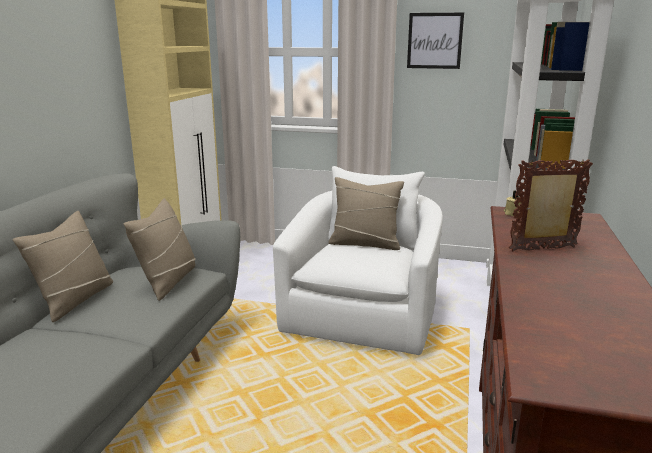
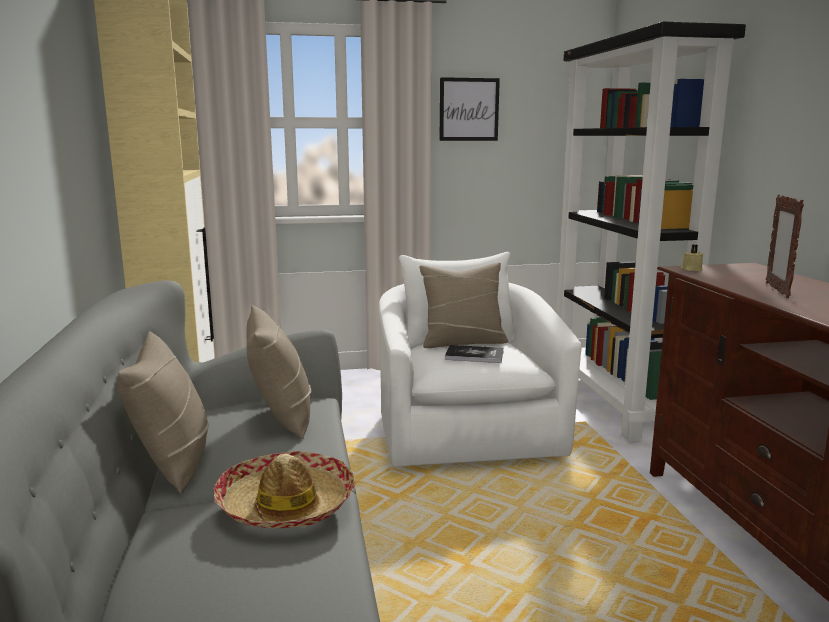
camera: 25 degrees left, 5 degrees down
picture frame [509,159,593,251] -> picture frame turned 45 degrees counterclockwise [766,195,804,298]
none -> hat [213,451,355,529]
none -> book [445,345,504,363]

